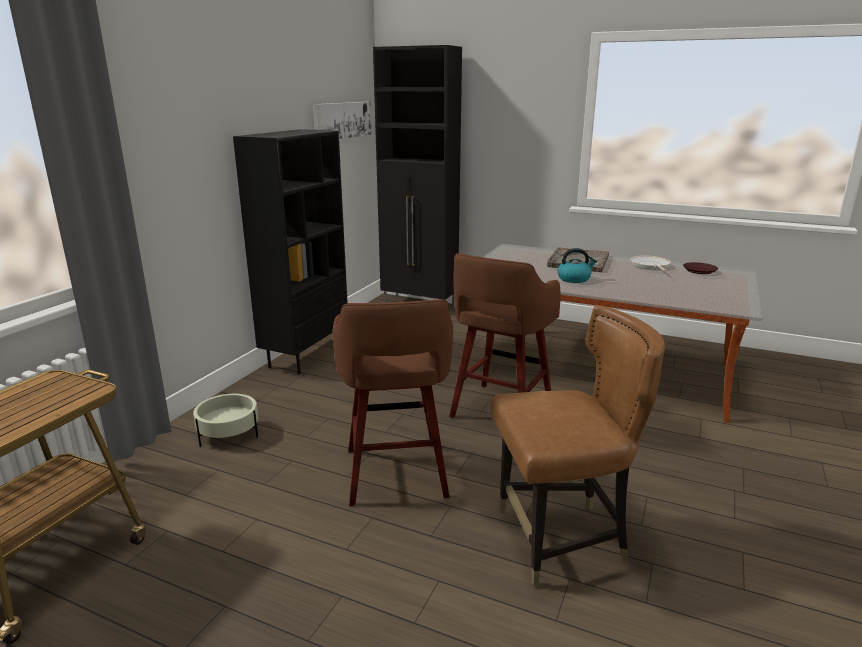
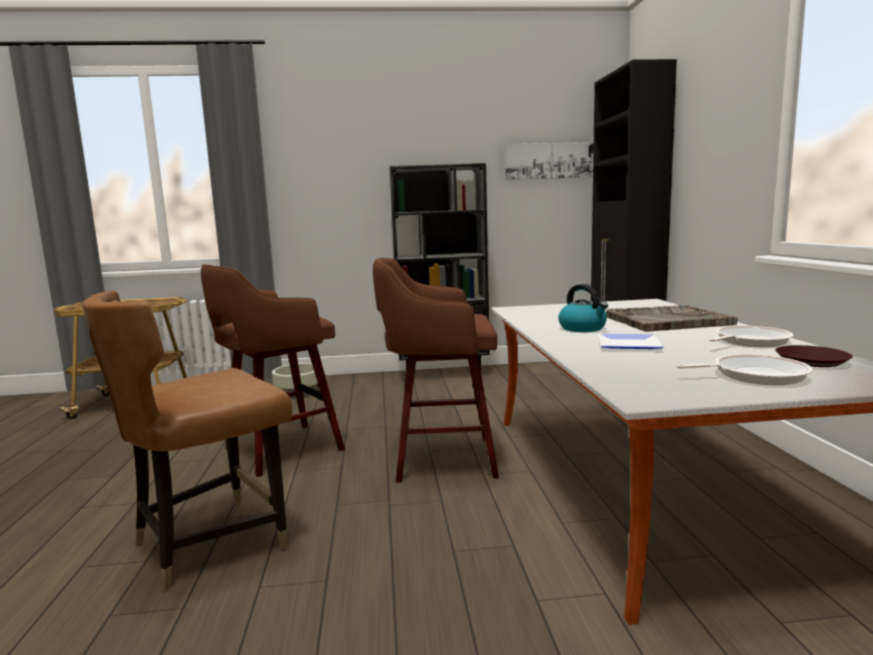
camera: 60 degrees right, 10 degrees down
brown chair [491,305,665,587] -> brown chair turned 90 degrees clockwise [82,290,292,591]
none -> plate [598,334,664,349]
none -> frying pan [676,354,813,385]

